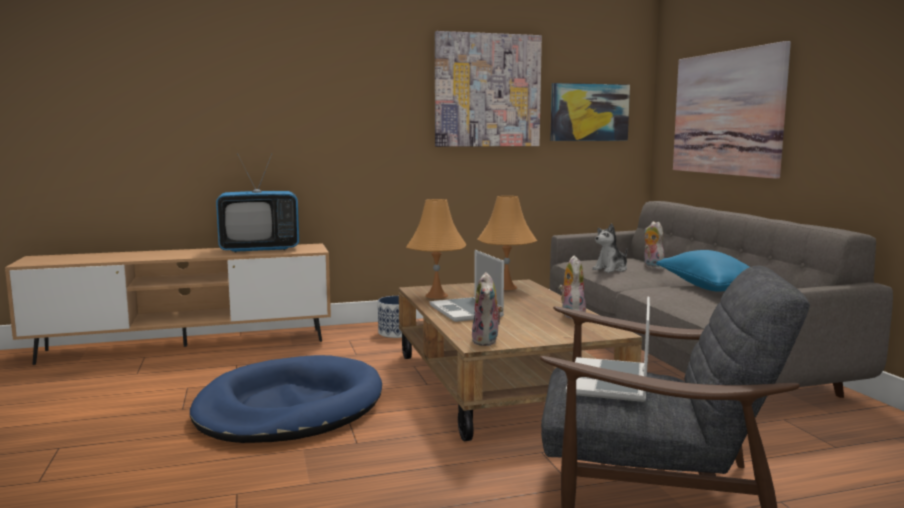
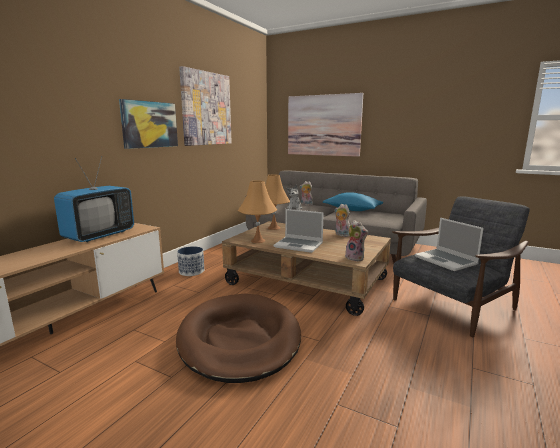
camera: 45 degrees left, 5 degrees up
blue dog bed [190,355,382,443] -> brown dog bed [176,294,301,383]
picture [550,83,630,141] -> picture moved to [119,99,178,149]

